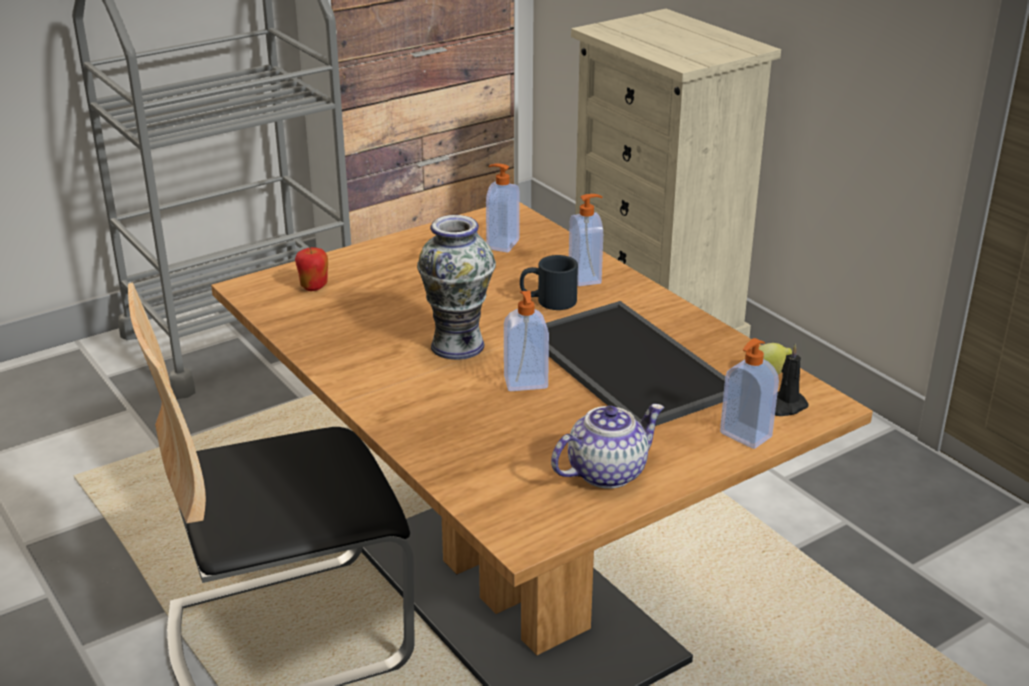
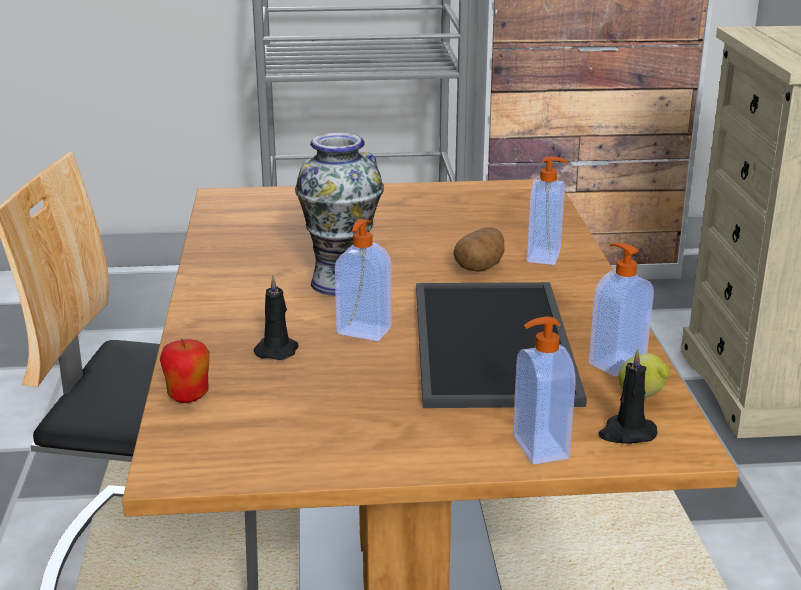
camera: 30 degrees right, 5 degrees down
apple [295,247,328,291] -> apple moved to [160,339,209,403]
soap dispenser [486,163,520,253] -> soap dispenser moved to [589,243,654,376]
black mug [520,255,578,310] -> potato [453,227,504,272]
teapot [551,404,665,489] -> none
none -> black candle [254,275,298,360]

